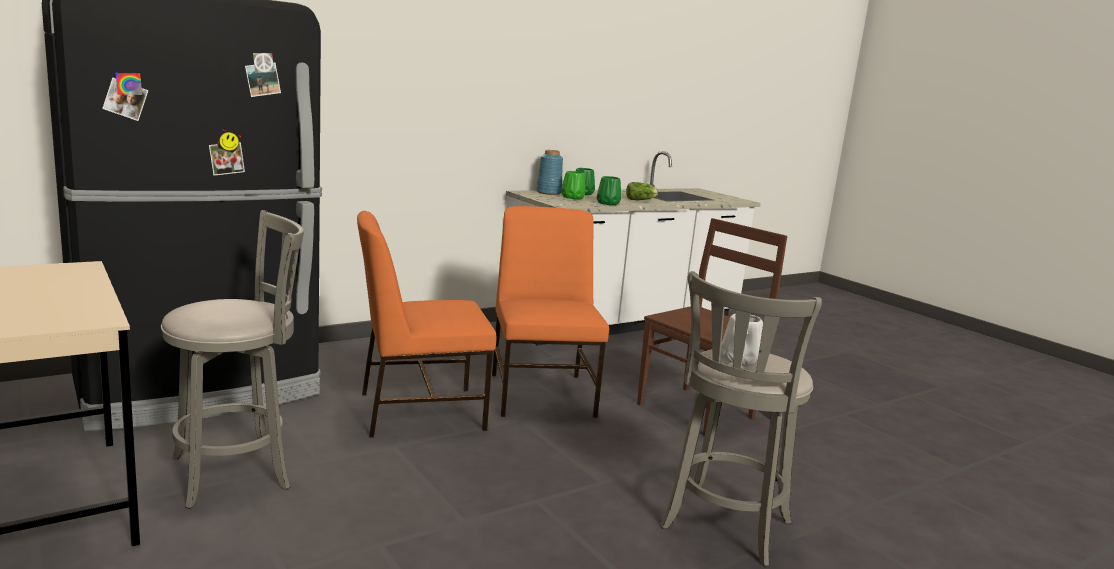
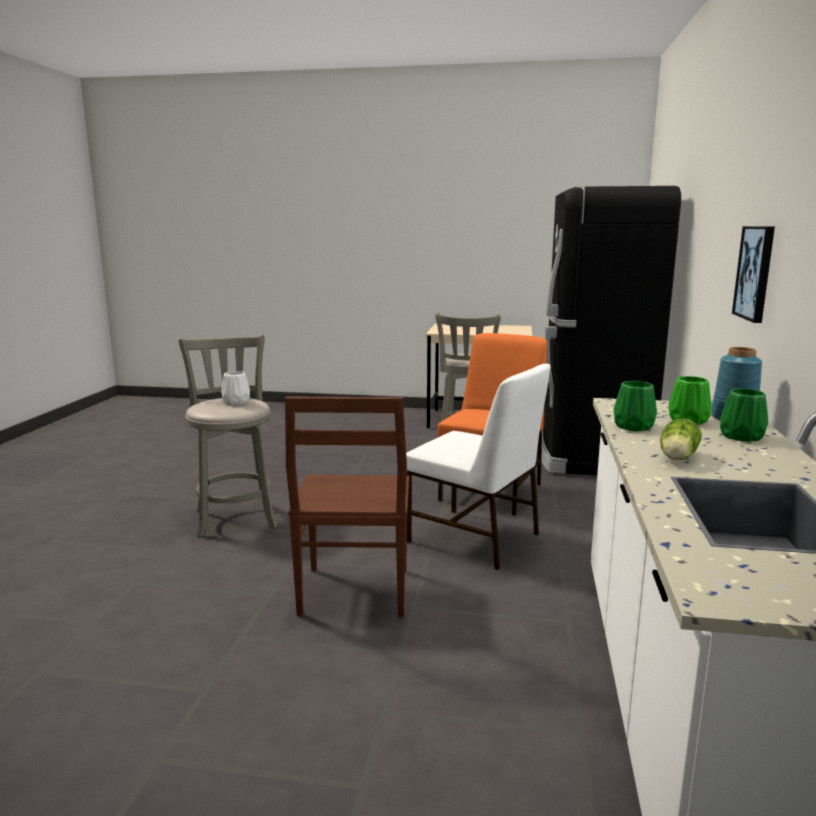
camera: 135 degrees right, 0 degrees up
orange chair [492,206,609,418] -> white chair [406,364,551,570]
none -> picture [732,226,775,323]

